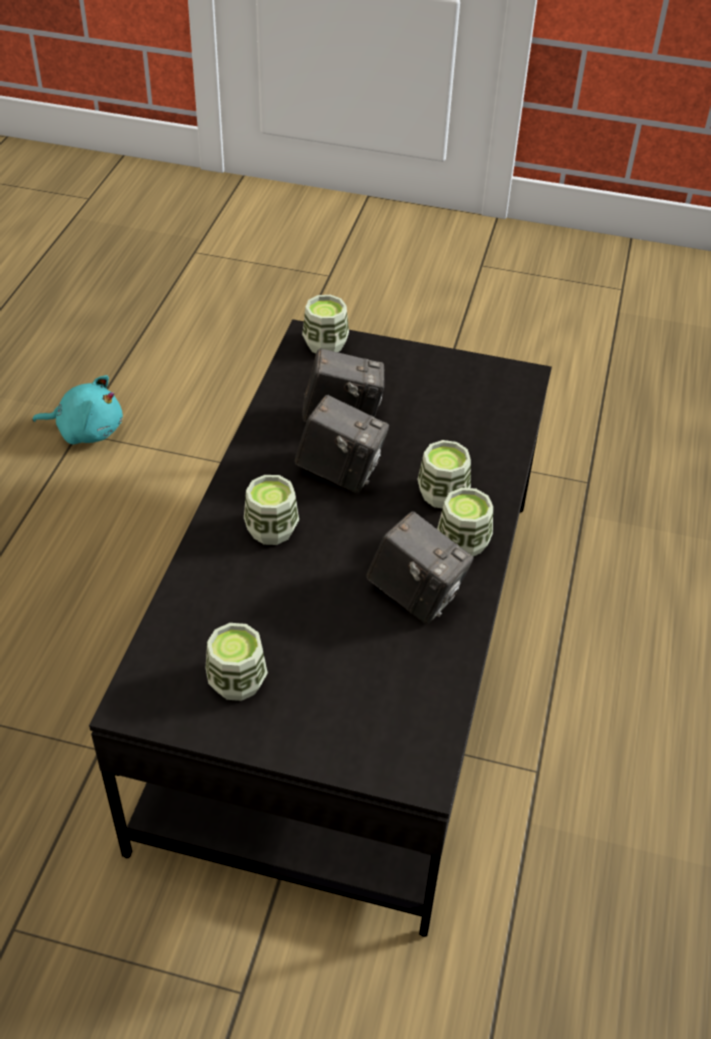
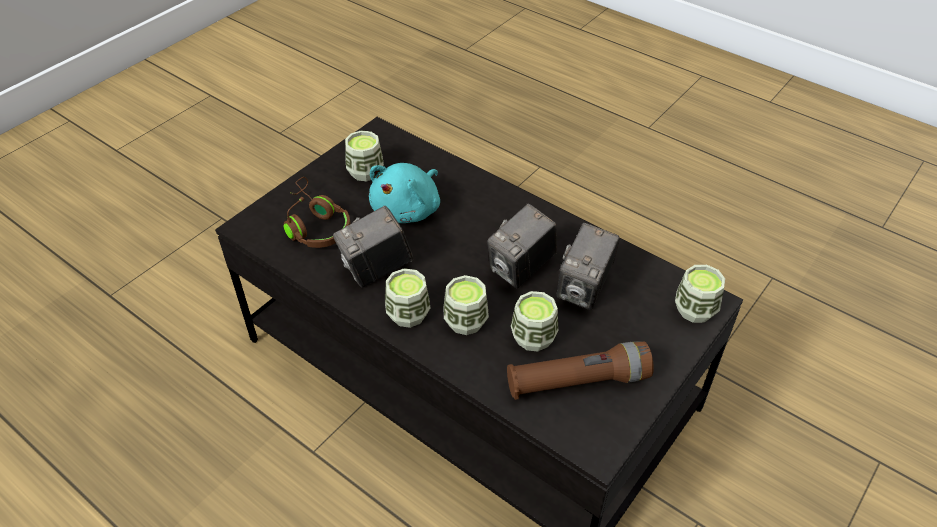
camera: 115 degrees right, 0 degrees up
turquoise plush toy [33,375,123,445] -> turquoise plush toy moved to [369,163,440,223]
cup [244,475,299,545] -> cup moved to [511,291,558,351]
none -> brown headphones [284,177,351,248]
none -> brown flashlight [507,341,654,400]

